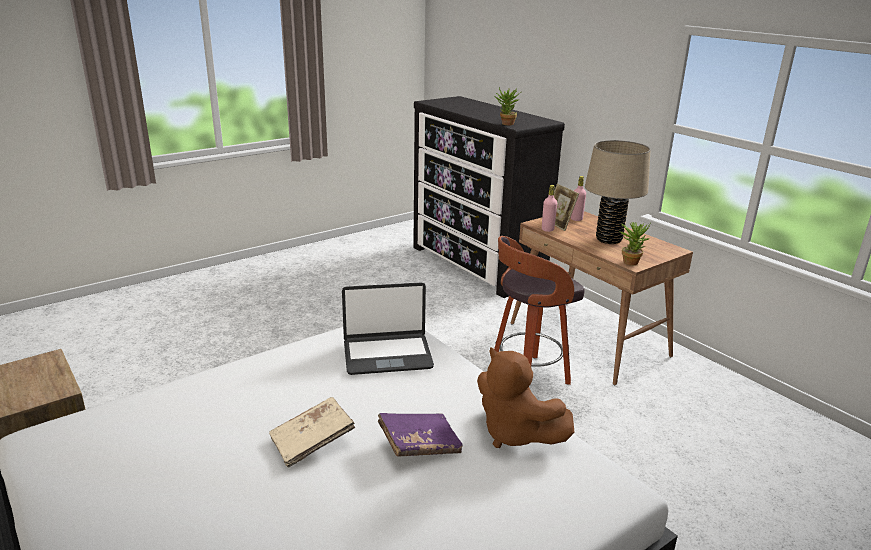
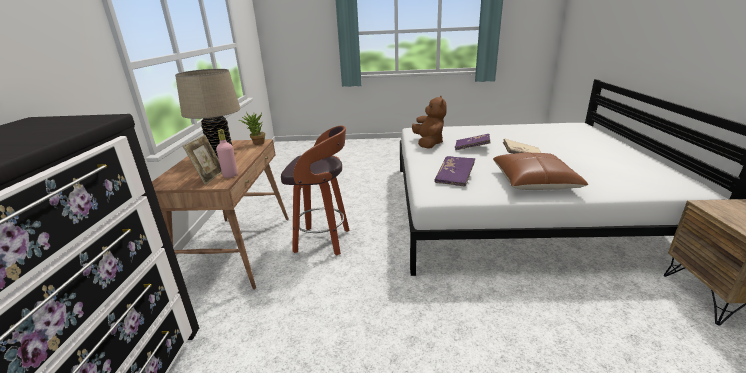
camera: 140 degrees left, 0 degrees up
laptop [342,282,434,375] -> purple book [434,156,475,187]
potted plant [495,87,521,125] -> none
pink bottle [571,176,586,221] -> none
none -> brown pillow [493,152,588,190]

